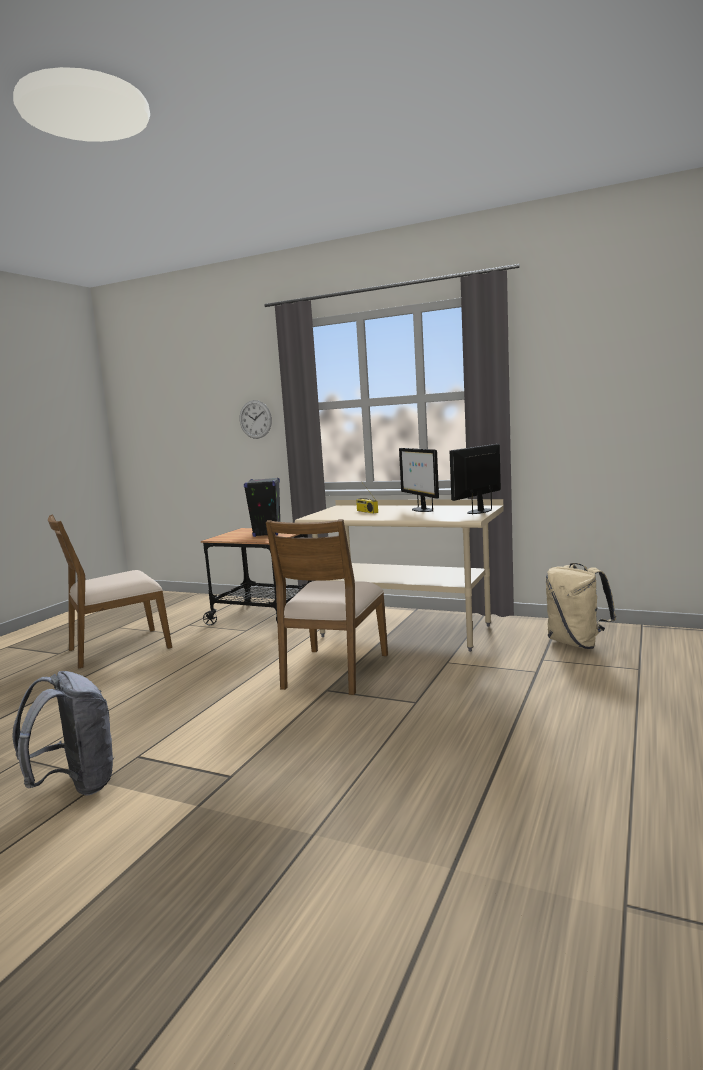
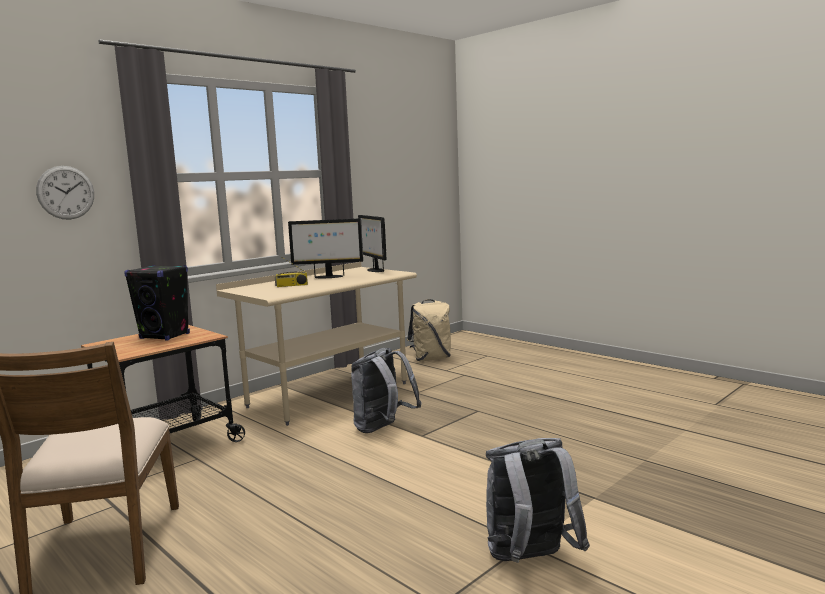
camera: 70 degrees left, 0 degrees up
brown chair [266,519,388,695] -> grey backpack [351,348,422,433]

